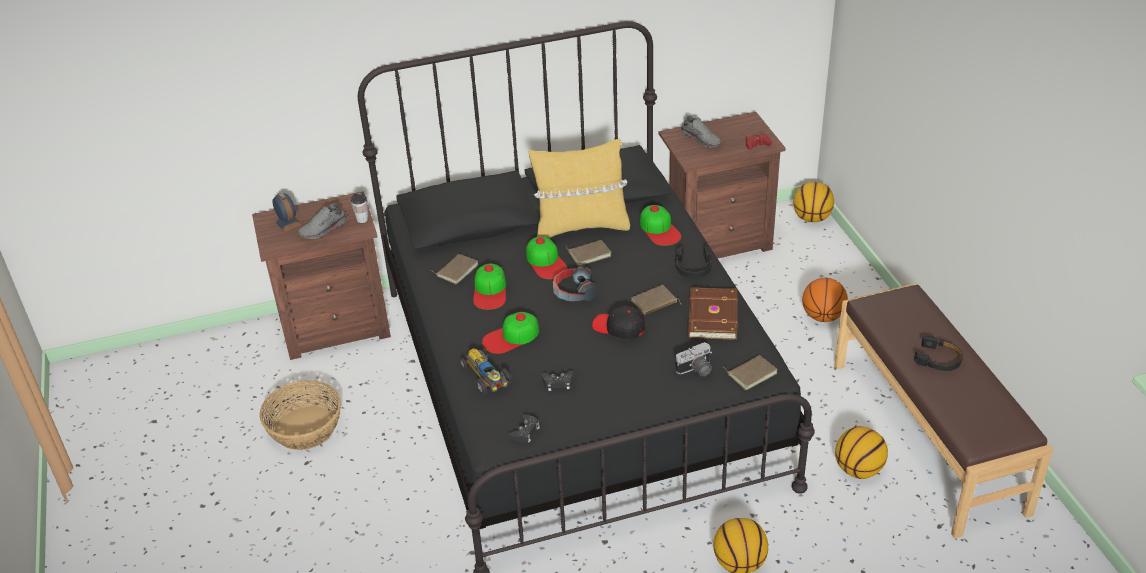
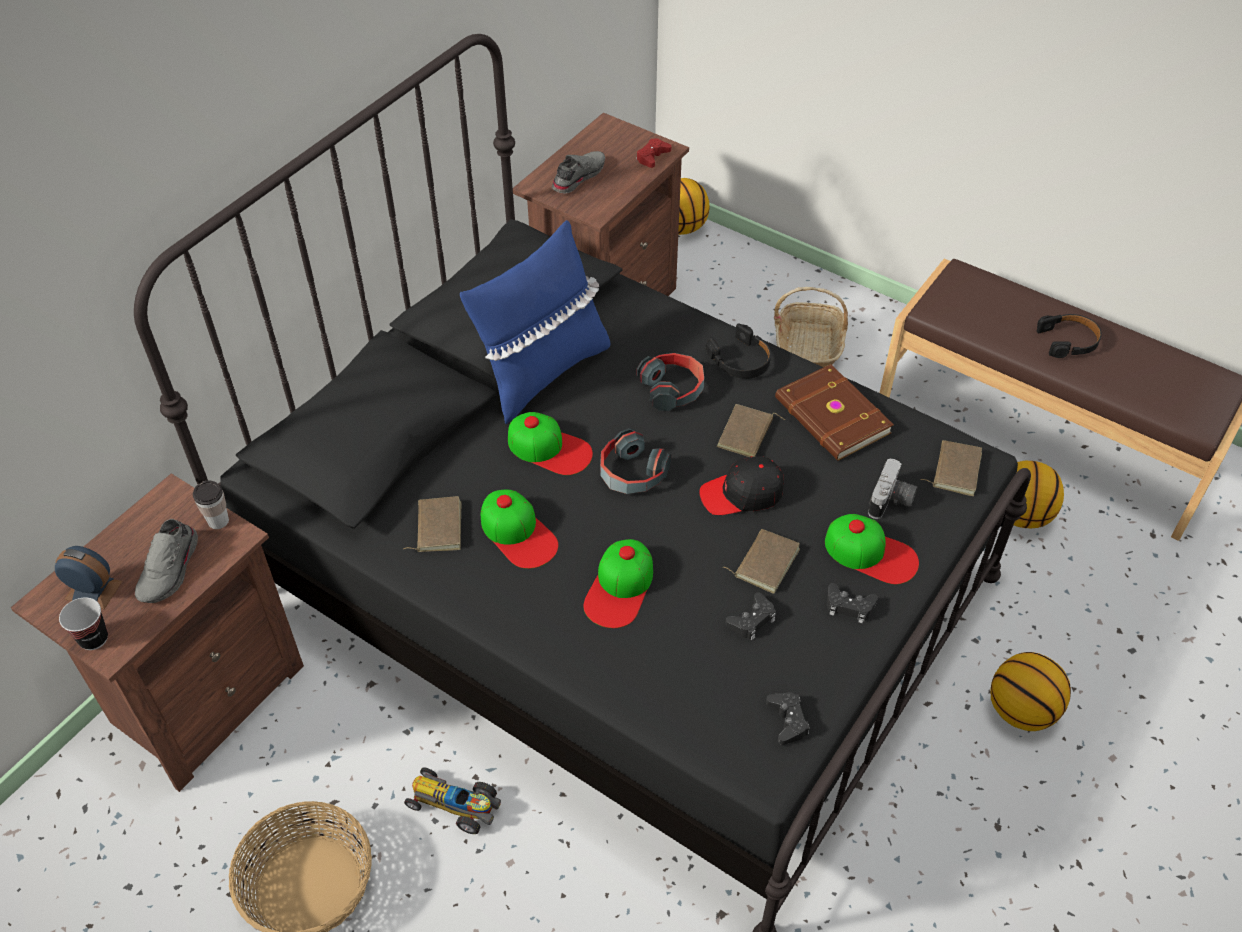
camera: 40 degrees left, 10 degrees up
toy car [460,348,511,395] -> toy car moved to [404,768,501,834]
yellow pillow [529,139,630,238] -> blue pillow [460,220,610,424]
brown book [566,240,611,266] -> brown book moved to [723,529,800,594]
cap [640,205,681,246] -> cap moved to [825,514,919,584]
grey shoe [681,116,721,147] -> grey shoe turned 60 degrees counterclockwise [552,151,605,193]
basketball [802,278,848,322] -> basket [774,287,848,367]
none -> cup [59,597,108,650]
none -> headphones [637,353,704,411]
none -> black game controller [827,583,878,624]

